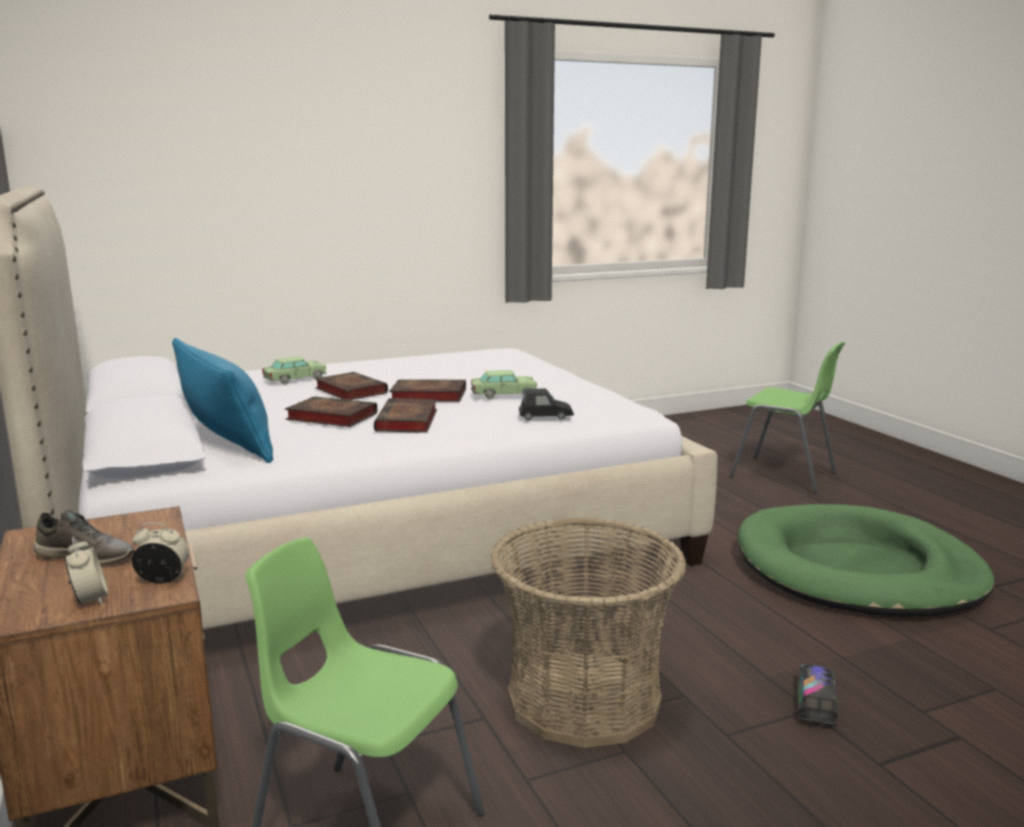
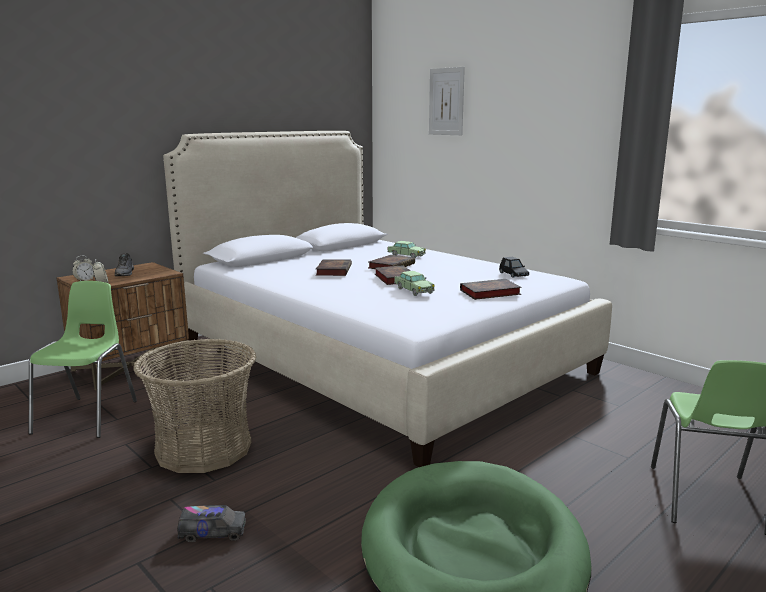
camera: 70 degrees right, 0 degrees up
blue pillow [172,338,273,463] -> none
book [374,398,437,433] -> book moved to [460,279,522,300]
black toy car [519,388,574,420] -> black toy car moved to [499,257,529,278]
none -> picture [429,67,465,135]

